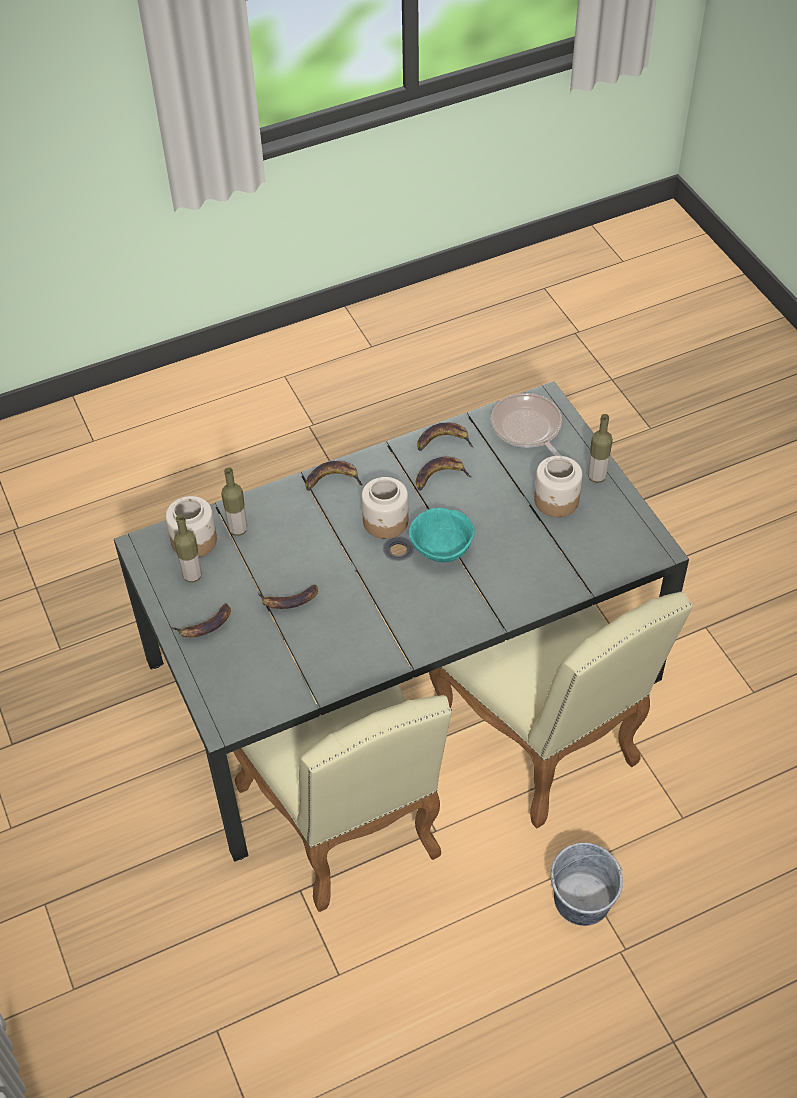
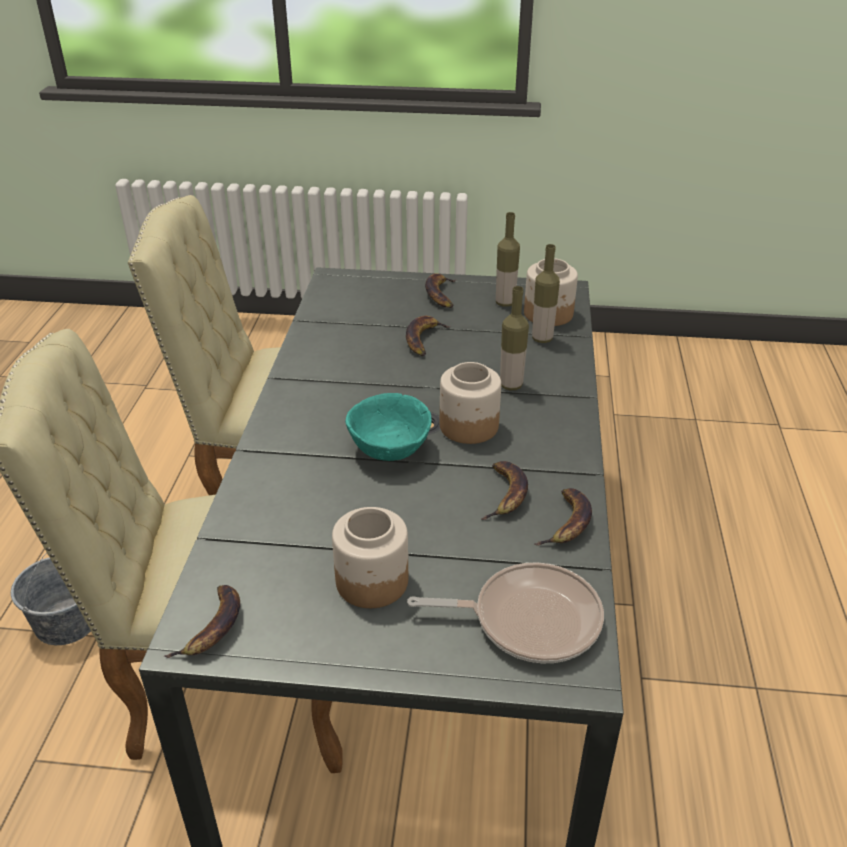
camera: 120 degrees right, 15 degrees down
banana [305,461,362,491] -> banana moved to [164,585,240,658]
bottle [588,414,613,483] -> bottle moved to [500,286,529,391]

